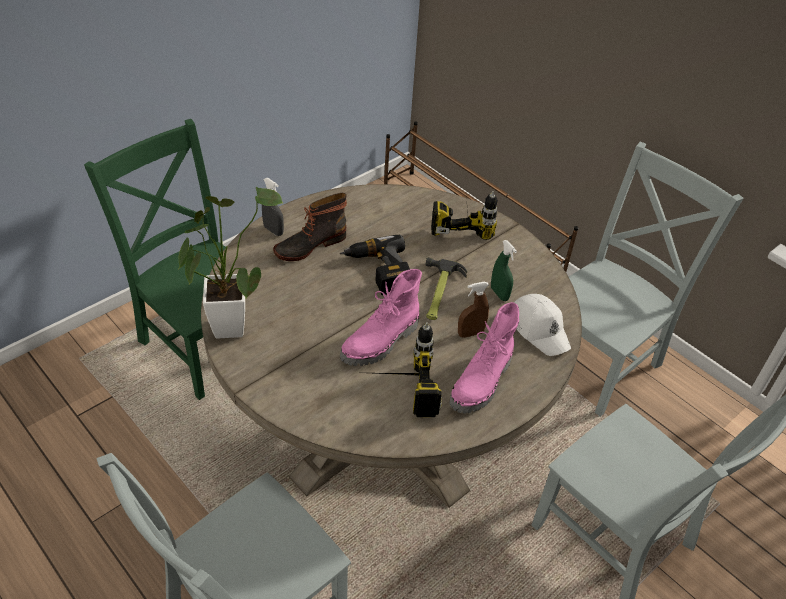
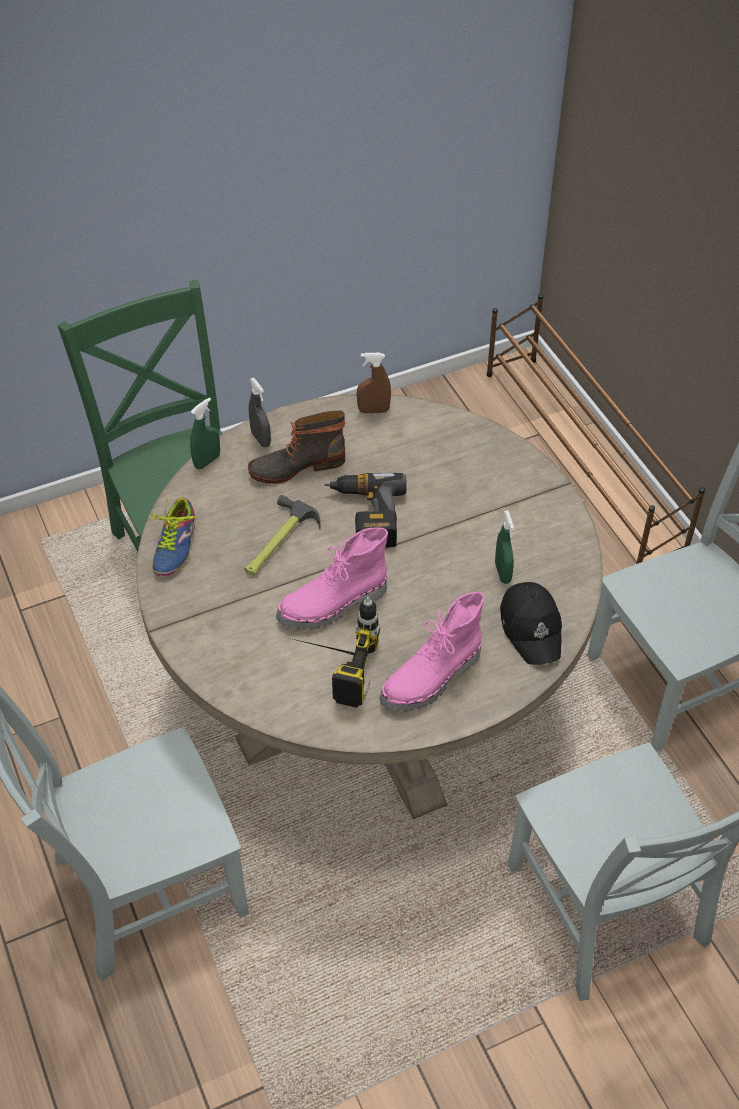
camera: 20 degrees right, 5 degrees up
potted plant [178,187,283,339] -> shoe [152,496,196,576]
hammer [425,258,467,320] -> hammer moved to [244,495,320,575]
power drill [431,191,498,240] -> none
brown spray bottle [458,282,489,338] -> brown spray bottle moved to [357,353,391,413]
white cap [514,294,571,356] -> black cap [500,582,562,665]
none -> green spray bottle [190,397,220,469]

